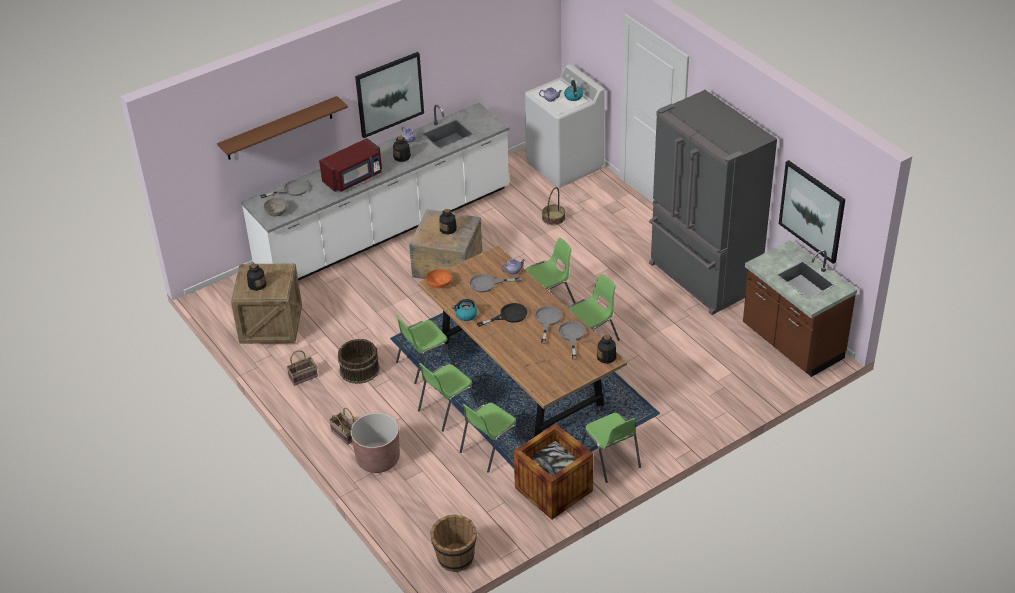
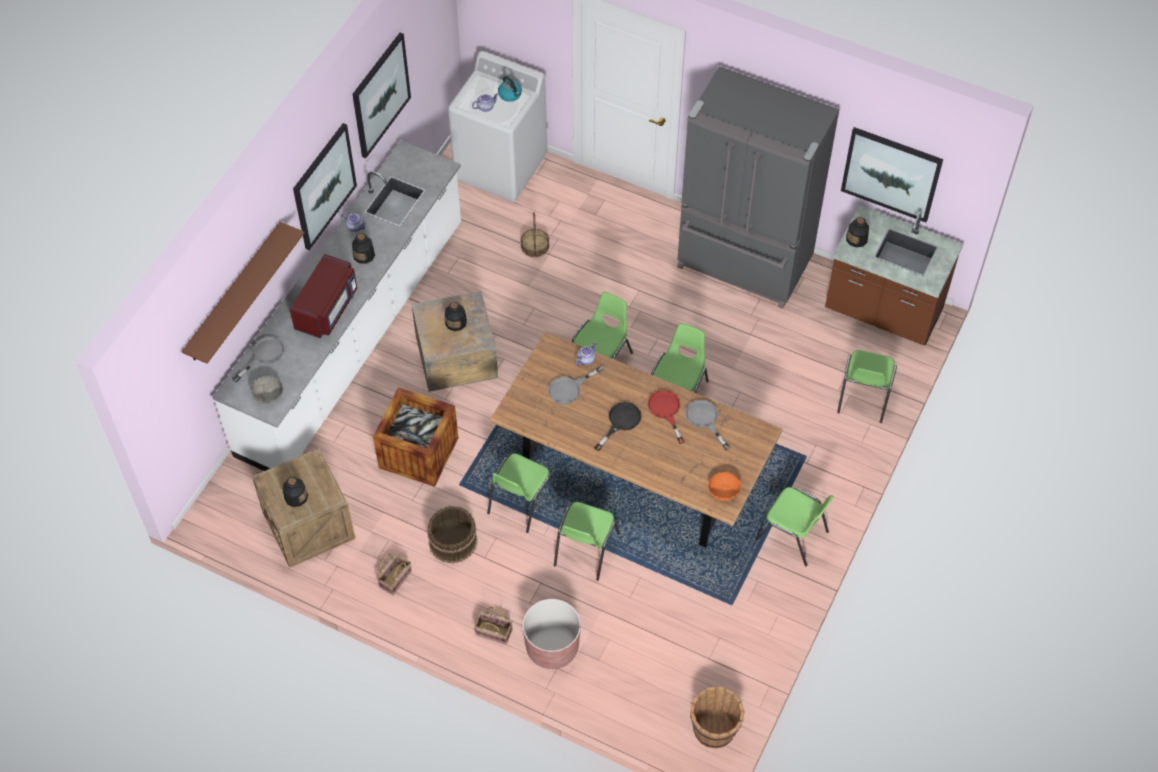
camera: 30 degrees left, 15 degrees up
orange bowl [426,269,452,288] -> orange bowl moved to [708,472,741,501]
kettle [452,299,477,321] -> none
green chair [460,402,523,473] -> green chair moved to [837,350,897,423]
crate [514,423,593,519] -> crate moved to [373,387,458,487]
grey frying pan [535,306,562,344] -> red frying pan [648,390,685,444]
bottle [597,335,616,364] -> bottle moved to [846,217,869,248]
none -> picture [352,33,411,158]

